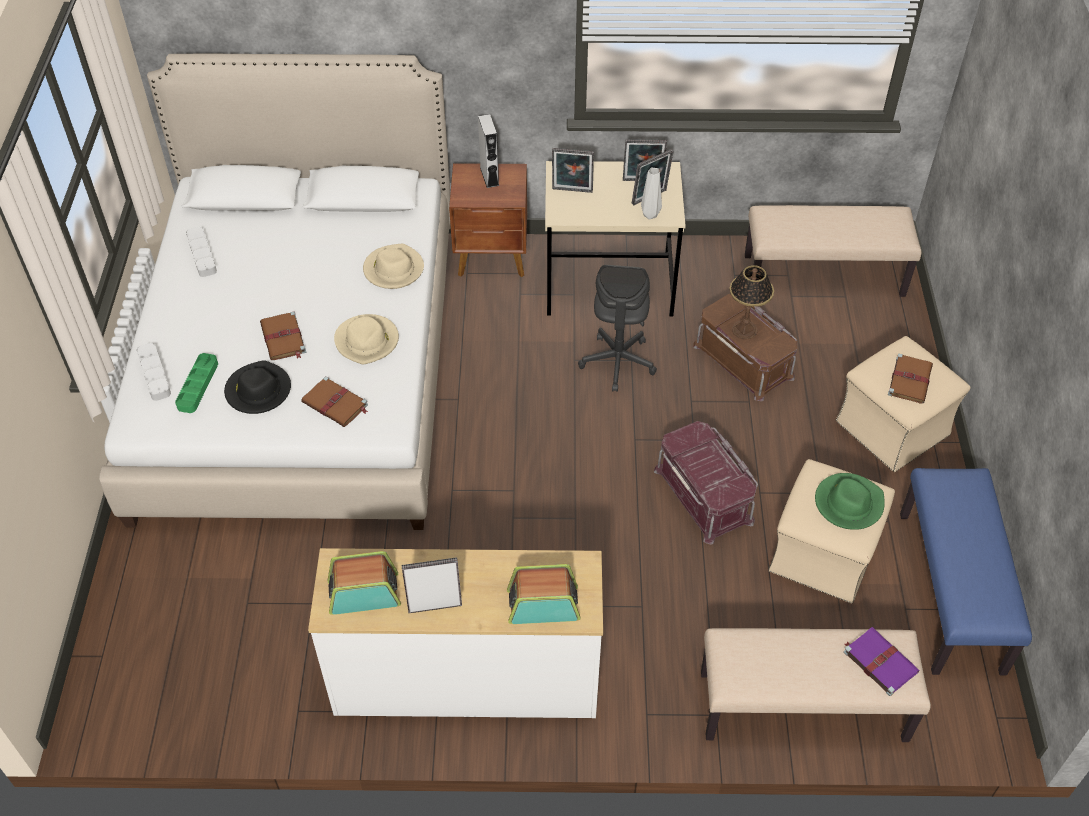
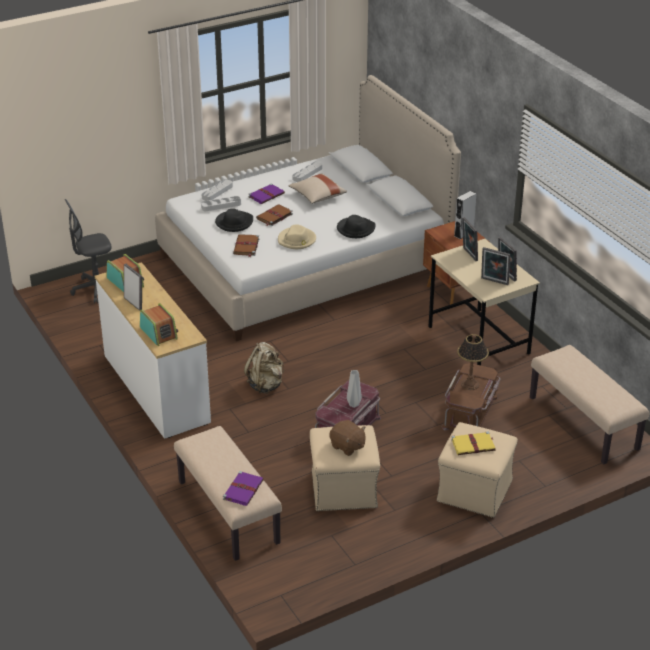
camera: 60 degrees right, 15 degrees down
green tray [175,353,218,413] -> grey tray [201,196,241,211]
beige hat [363,244,424,289] -> black hat [337,215,376,238]
grey office chair [578,265,657,392] -> grey office chair moved to [65,199,112,303]
grey vase [641,168,662,219] -> grey vase moved to [347,370,362,408]
green hat [815,473,885,530] -> brown plush toy [329,420,366,456]
brown book [888,354,933,404] -> yellow book [451,432,496,455]
blue bench [900,468,1032,675] -> none
none -> beige backpack [244,342,284,394]
none -> purple book [249,184,285,204]
none -> beige pillow [288,173,347,204]

